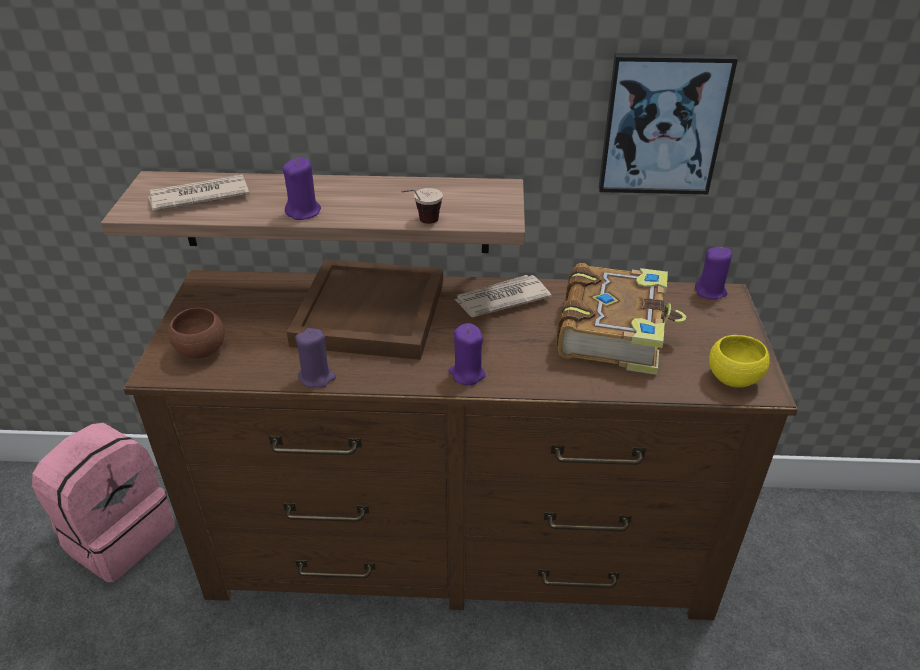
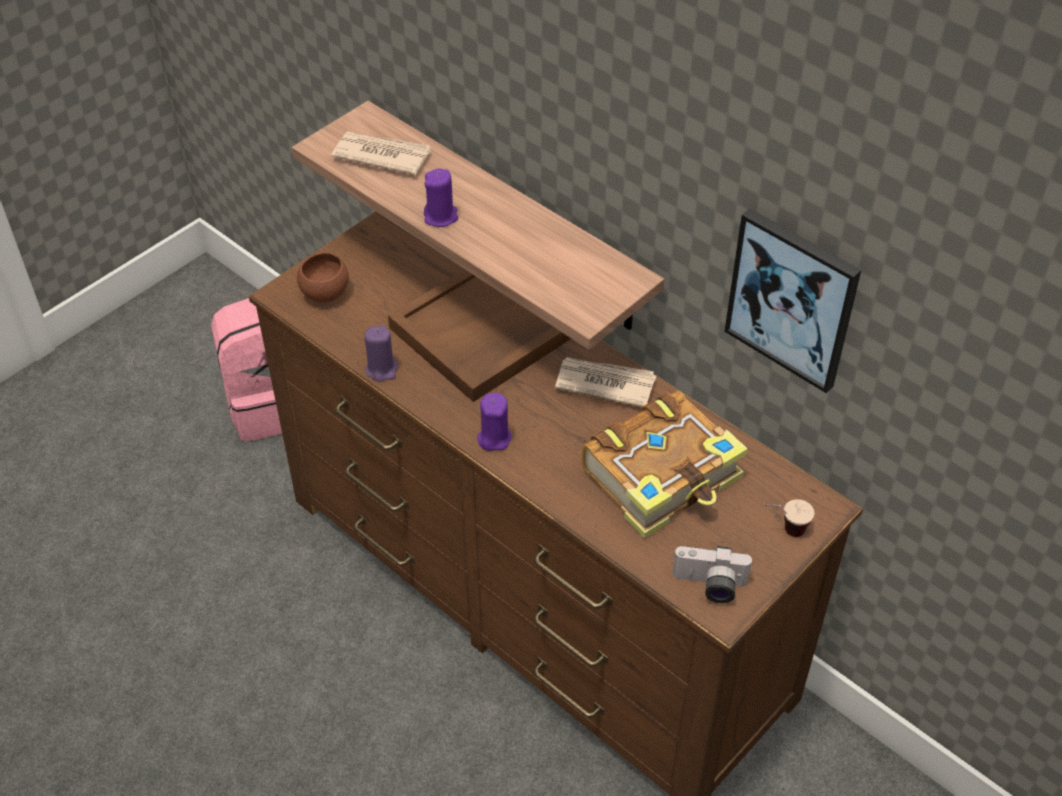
camera: 40 degrees right, 10 degrees up
cup [401,188,443,224] -> cup moved to [763,499,815,537]
purple candle [695,246,732,300] -> none
yellow bowl [709,335,770,388] -> camera [672,546,753,603]

